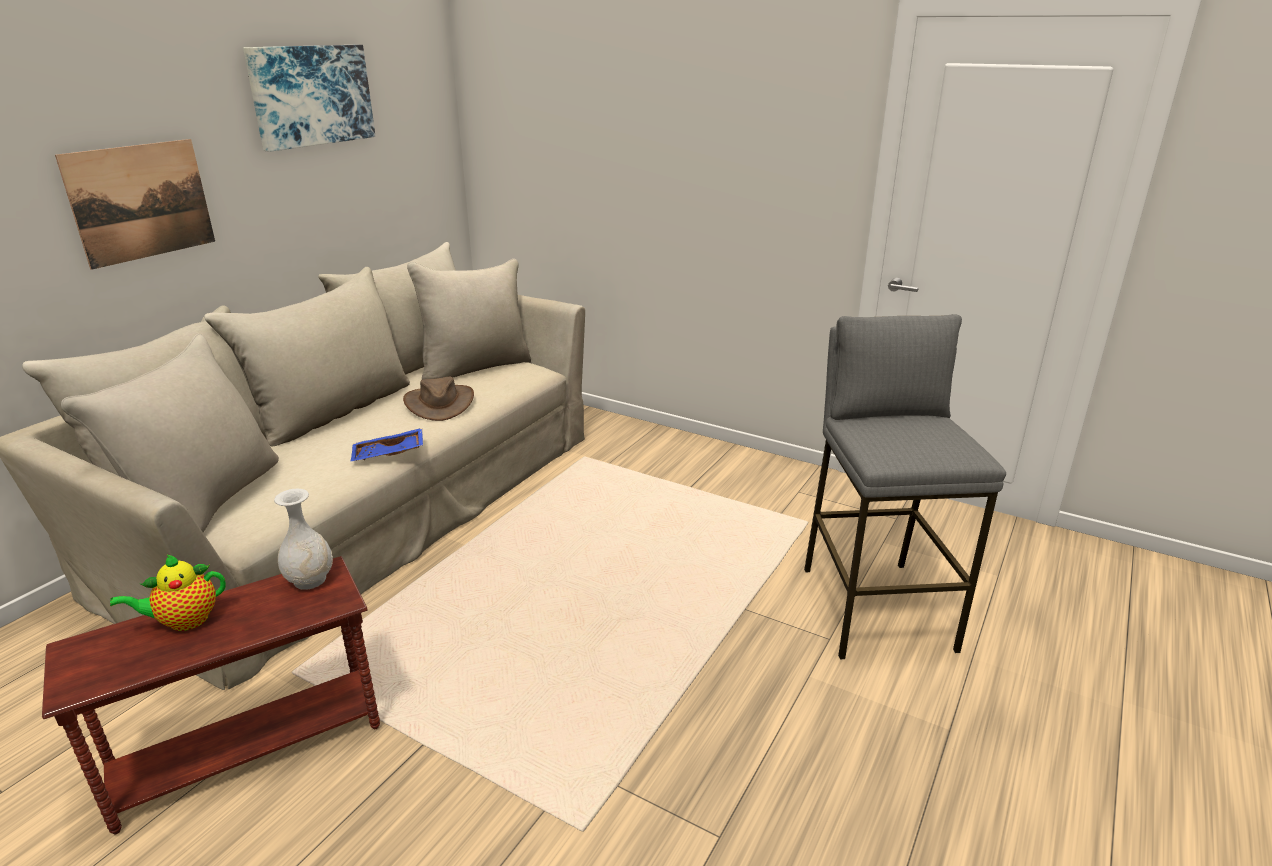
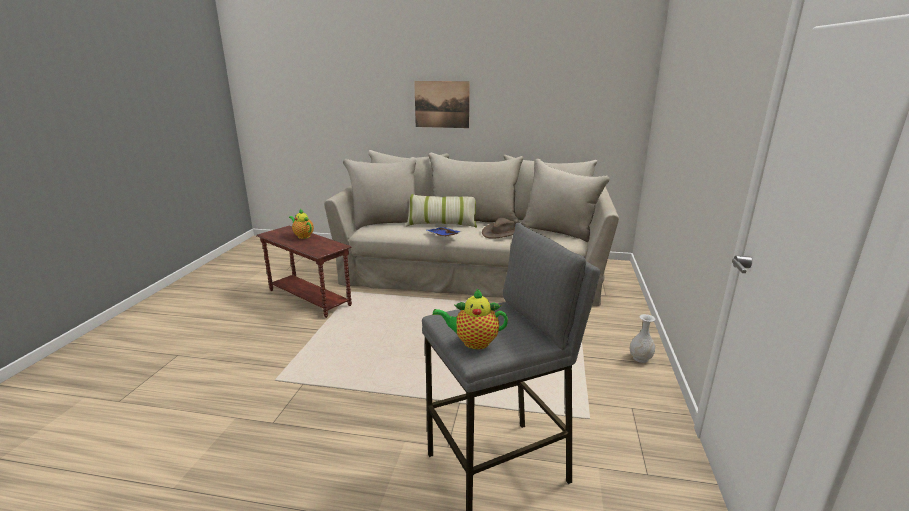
camera: 70 degrees right, 5 degrees down
picture [243,45,376,152] -> none
white vase [274,488,333,590] -> white vase moved to [630,314,656,363]
none -> pillow [406,194,477,228]
none -> teapot [433,288,508,349]

